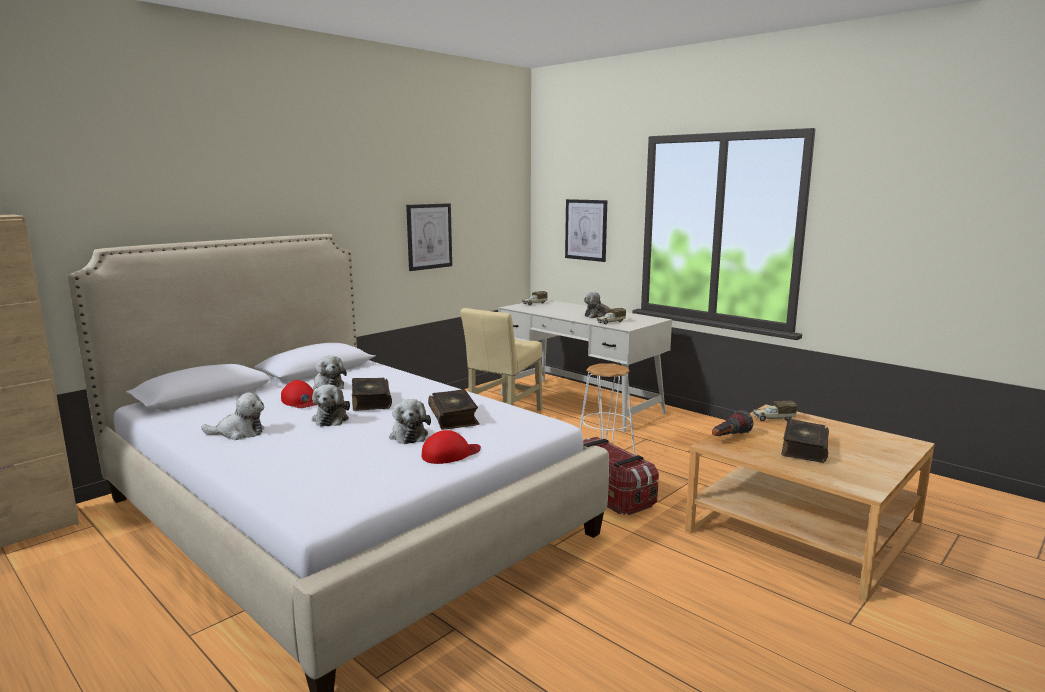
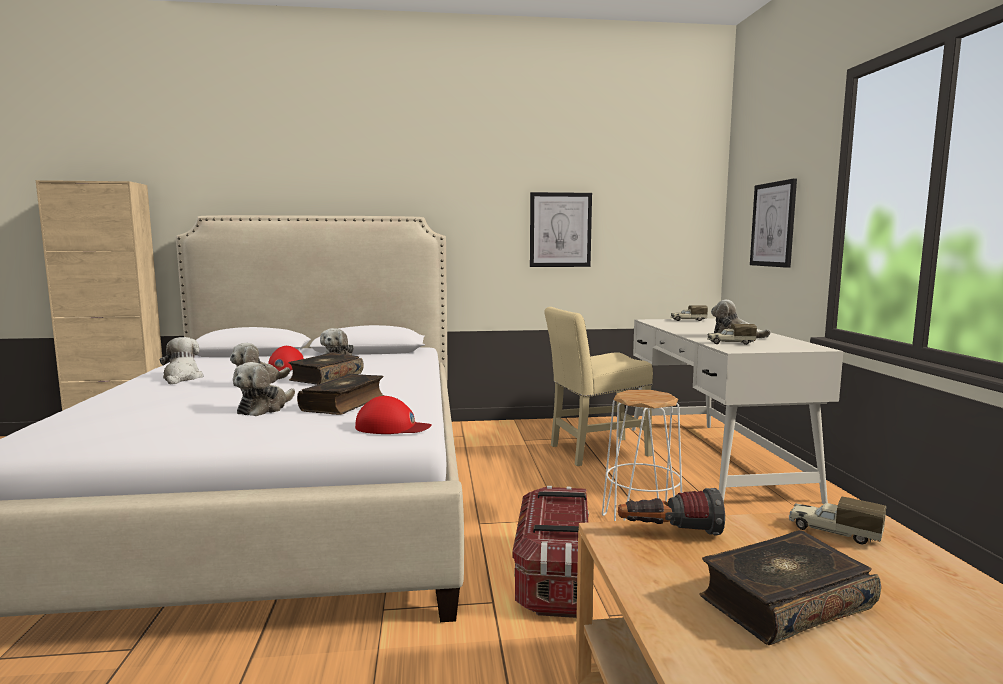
camera: 40 degrees right, 5 degrees down
plush toy [201,392,264,440] -> plush toy turned 135 degrees counterclockwise [160,337,204,385]
red cap [422,430,481,464] -> red cap moved to [355,396,432,434]

